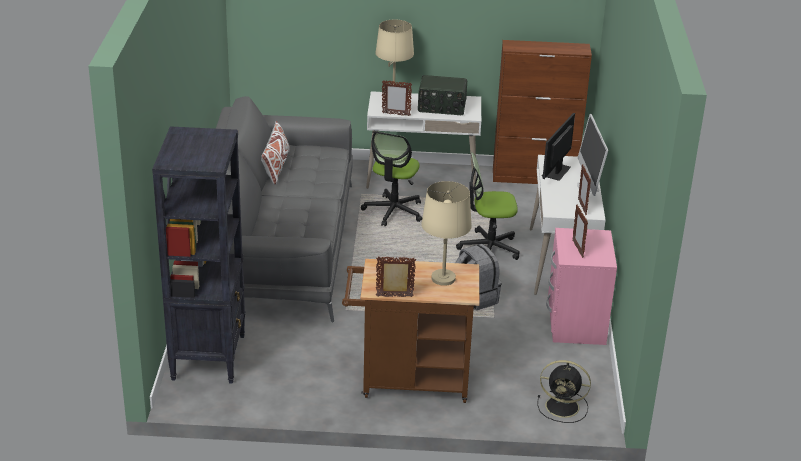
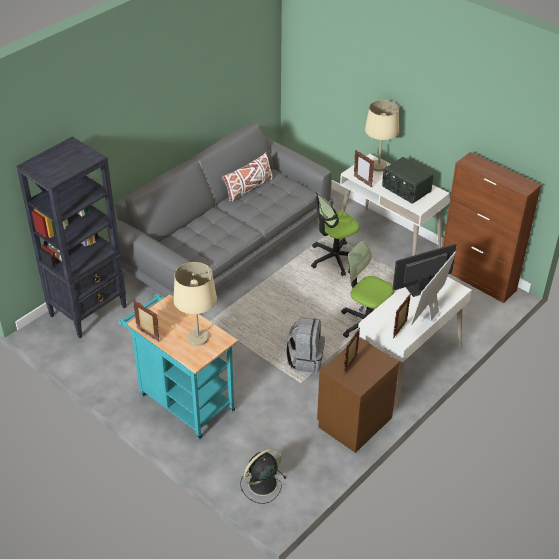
camera: 40 degrees right, 10 degrees up
brown cart [342,259,479,403] -> turquoise cart [119,294,238,439]
black fan [537,360,591,423] -> black fan turned 90 degrees clockwise [240,448,286,504]
pink nightstand [546,228,617,345] -> brown nightstand [317,337,399,453]

